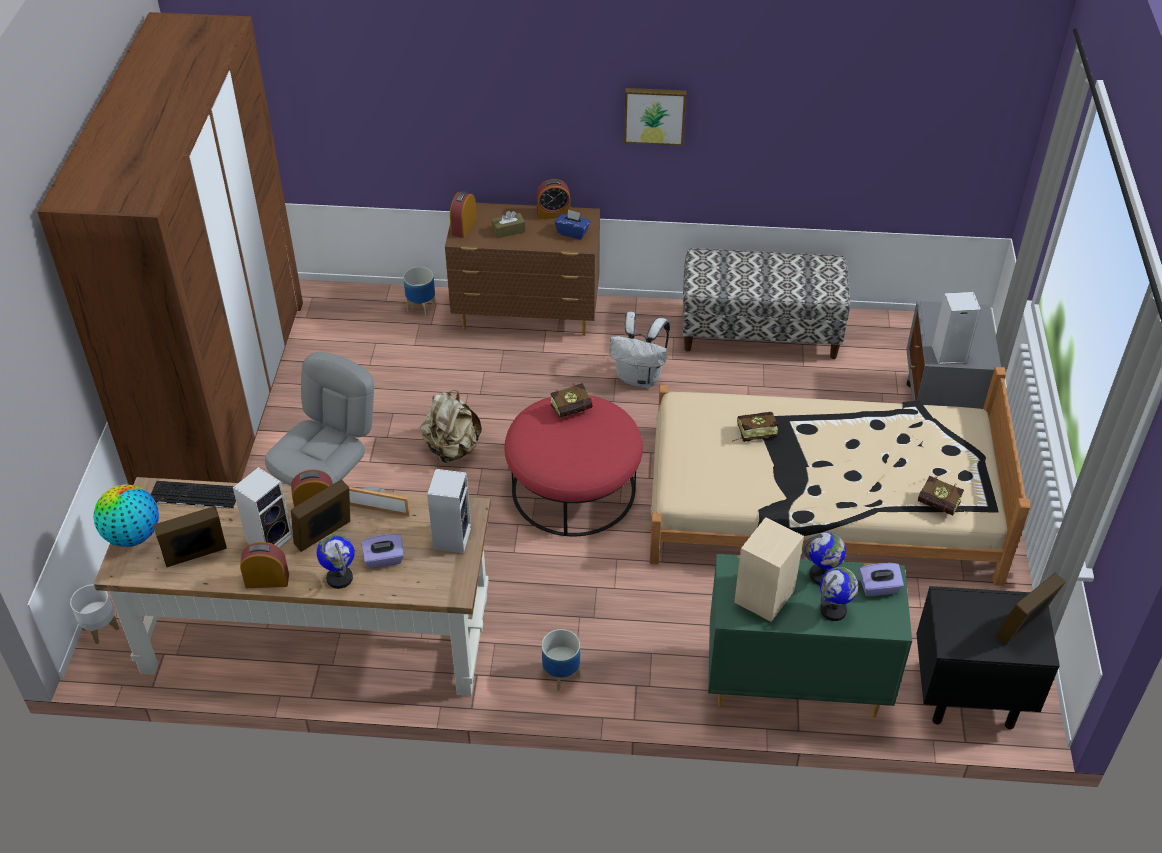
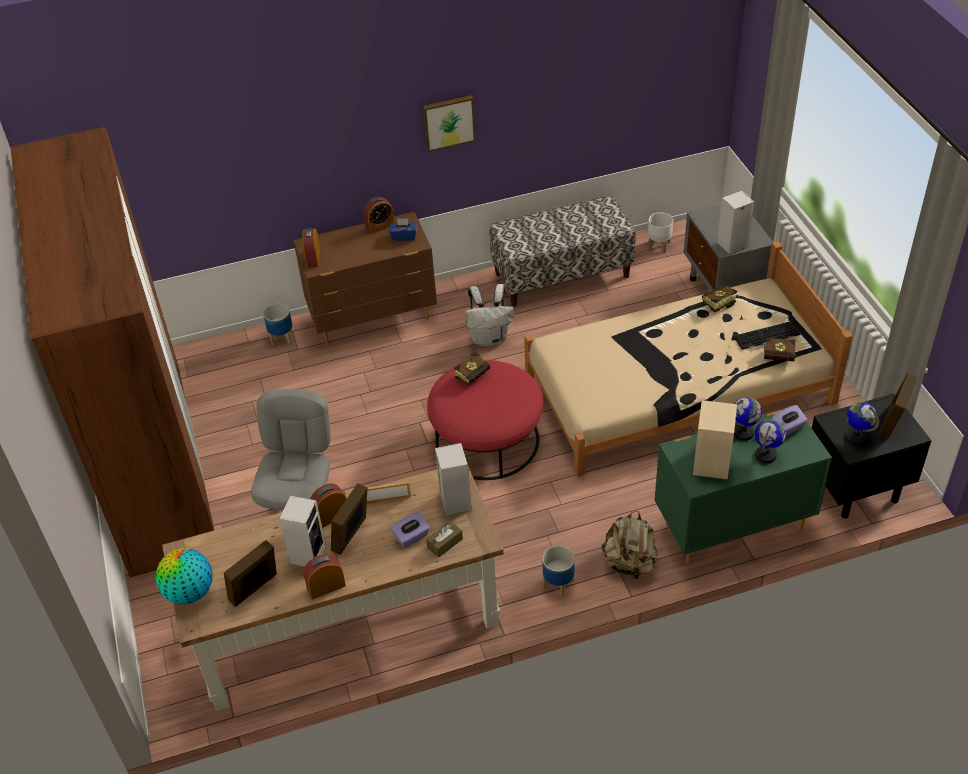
camera: 20 degrees left, 0 degrees up
white planter [70,584,119,644] -> white planter moved to [648,212,673,253]
keyboard [151,481,236,509] -> keyboard moved to [733,321,800,350]
globe [317,534,355,589] -> globe moved to [846,402,879,445]
beige backpack [420,390,482,463] -> beige backpack moved to [601,511,658,581]
brown tissue box [492,211,525,239] -> brown tissue box moved to [426,521,463,558]
book [732,412,779,442] -> book moved to [702,284,737,315]

